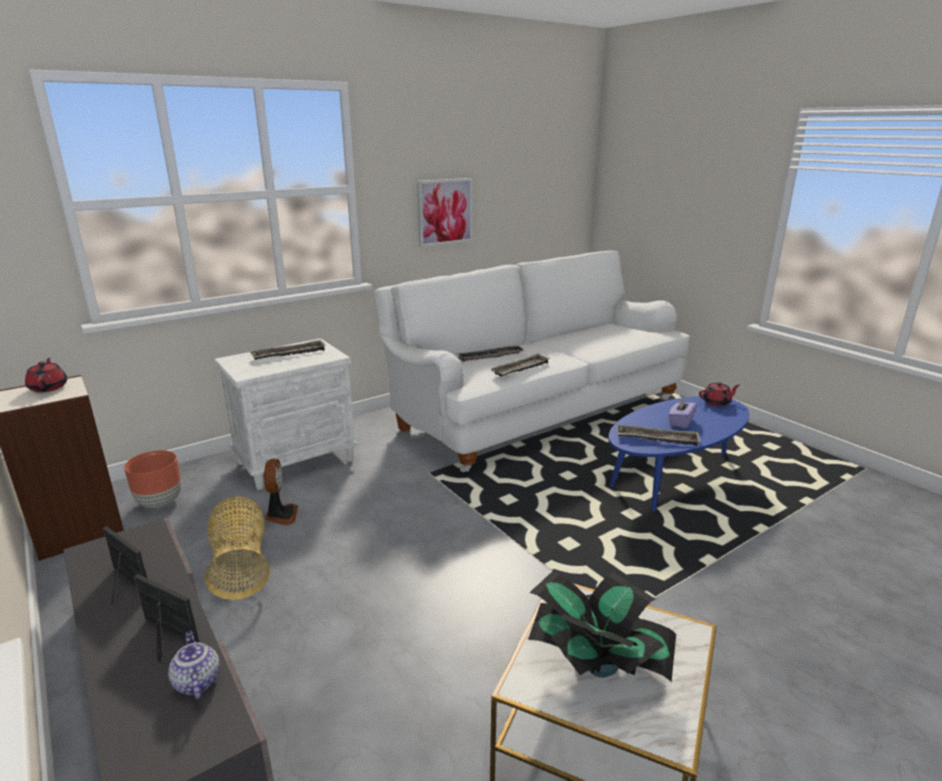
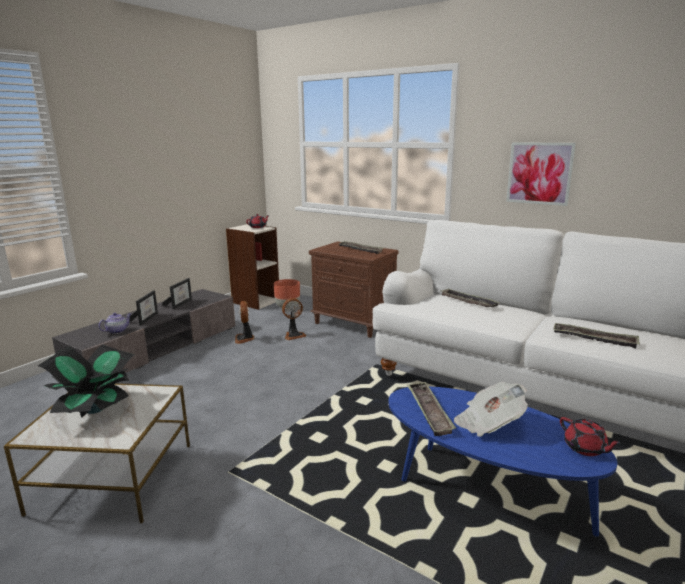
camera: 70 degrees right, 5 degrees down
basket [205,496,270,600] -> fan [235,301,254,344]
white nightstand [214,338,359,490] -> brown nightstand [309,242,399,338]
tray [490,354,550,377] -> tray moved to [553,323,640,349]
purple tissue box [669,397,697,429] -> newspaper [454,382,528,437]

